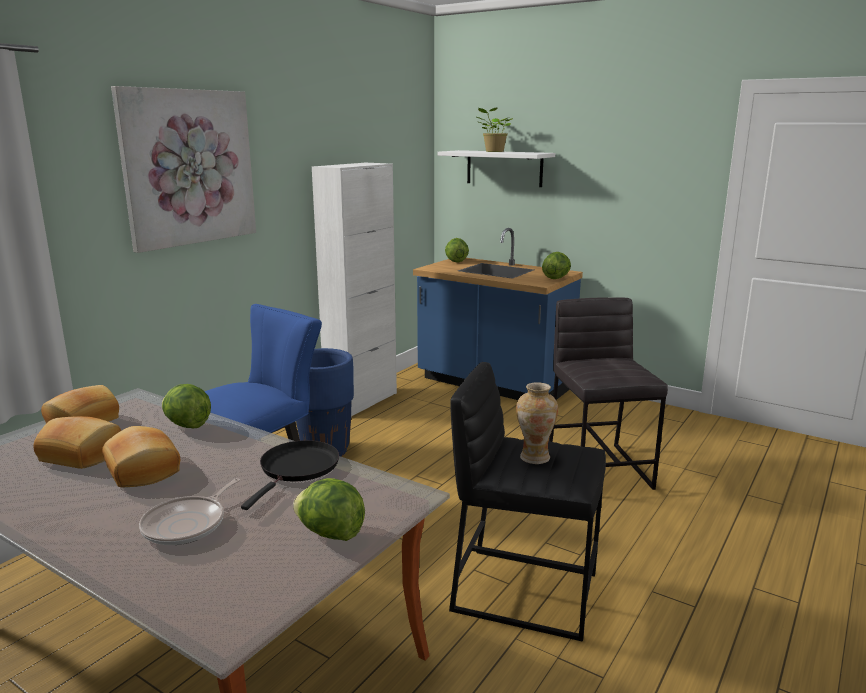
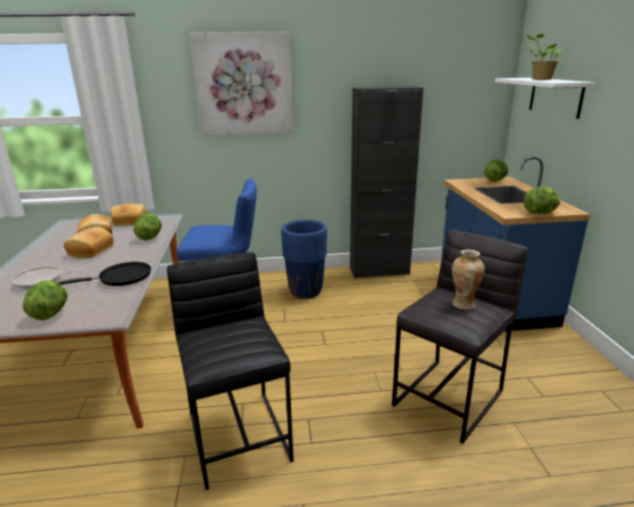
camera: 50 degrees right, 5 degrees up
white cabinet [312,163,397,417] -> black cabinet [350,86,423,278]
vase [516,382,558,464] -> vase moved to [452,249,485,310]

